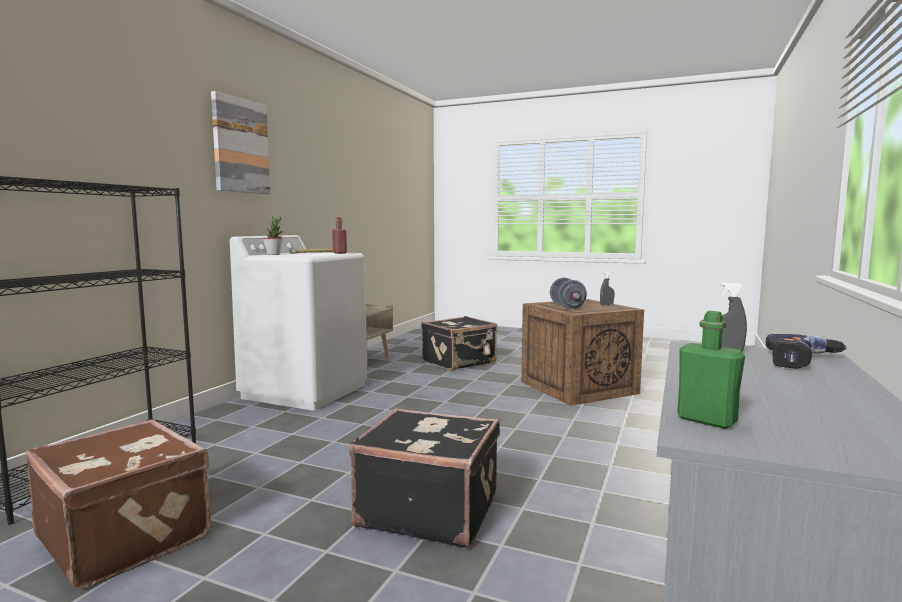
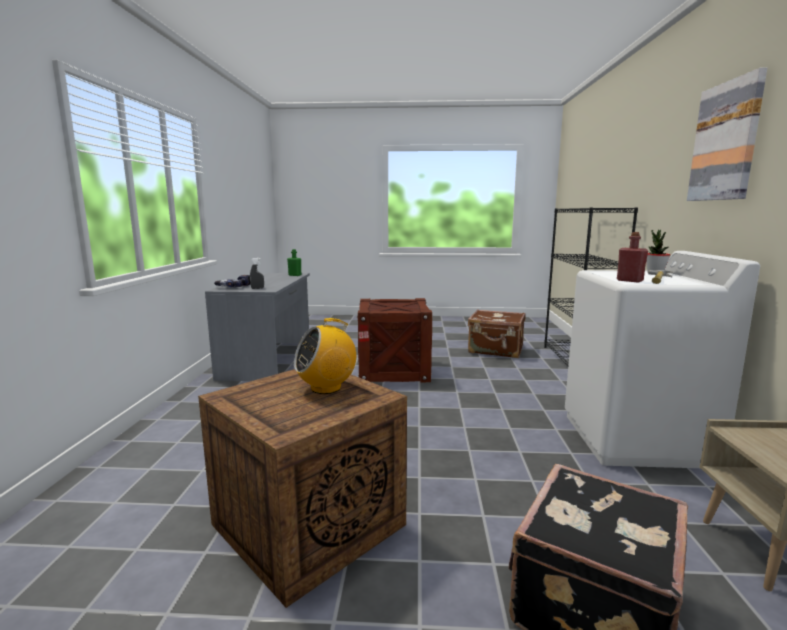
camera: 160 degrees right, 5 degrees up
black suitcase [349,408,500,548] -> crate [357,298,433,382]
grey dumbbell [550,278,587,309] -> radio [294,318,356,394]
grey spray bottle [600,271,614,305] -> none

